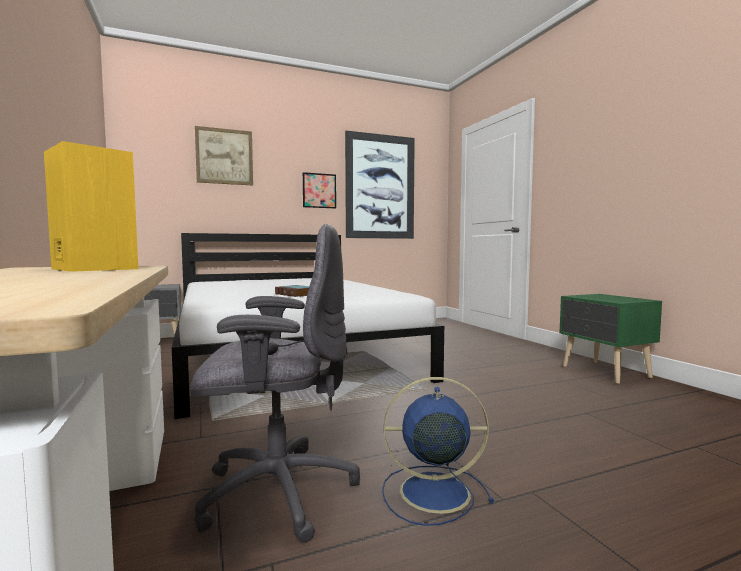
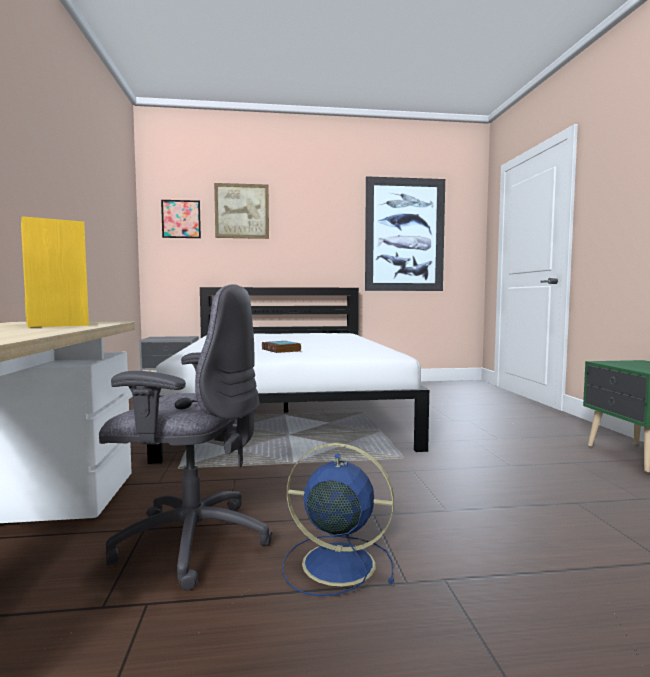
camera: 15 degrees right, 0 degrees up
picture [303,172,336,208] -> picture moved to [161,200,201,238]

